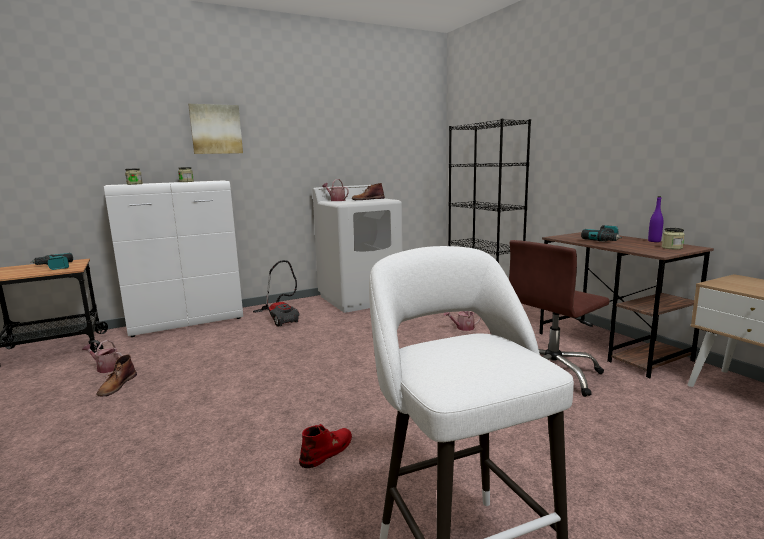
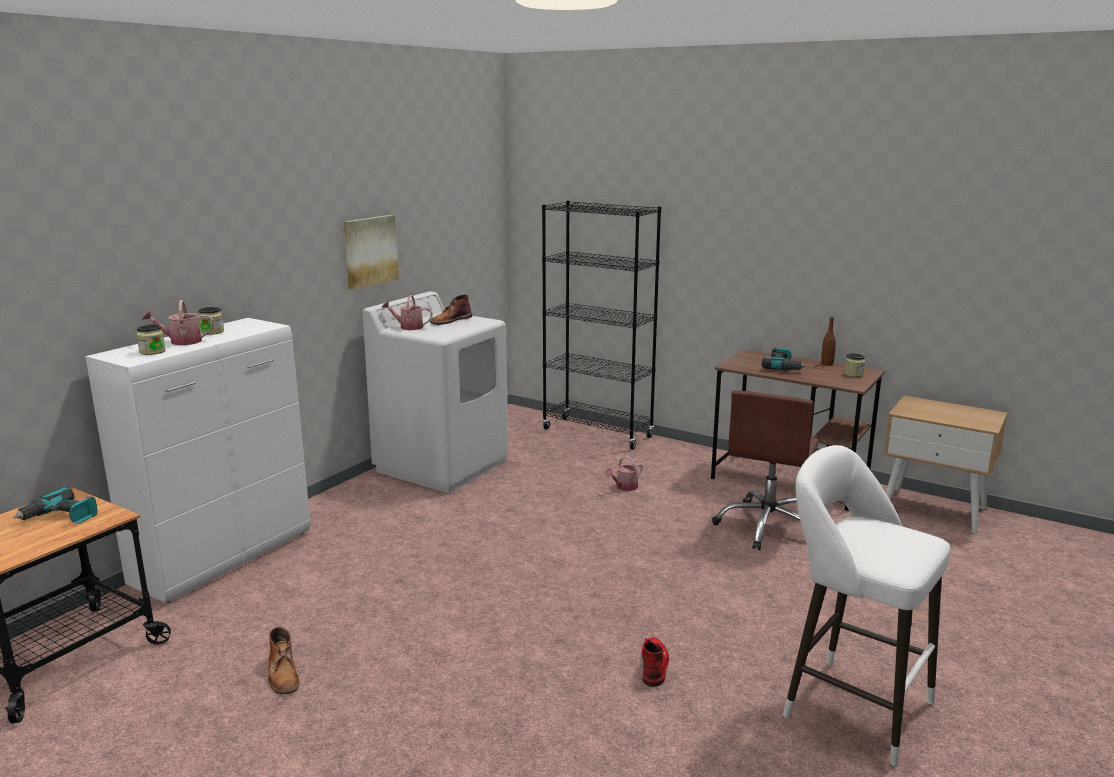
camera: 30 degrees left, 5 degrees up
watering can [82,340,123,373] -> watering can moved to [141,300,214,345]
picture [188,104,243,154] -> picture moved to [344,215,399,290]
vacuum cleaner [253,260,299,327] -> none
purple bottle [648,196,663,242] -> brown bottle [821,317,836,365]

